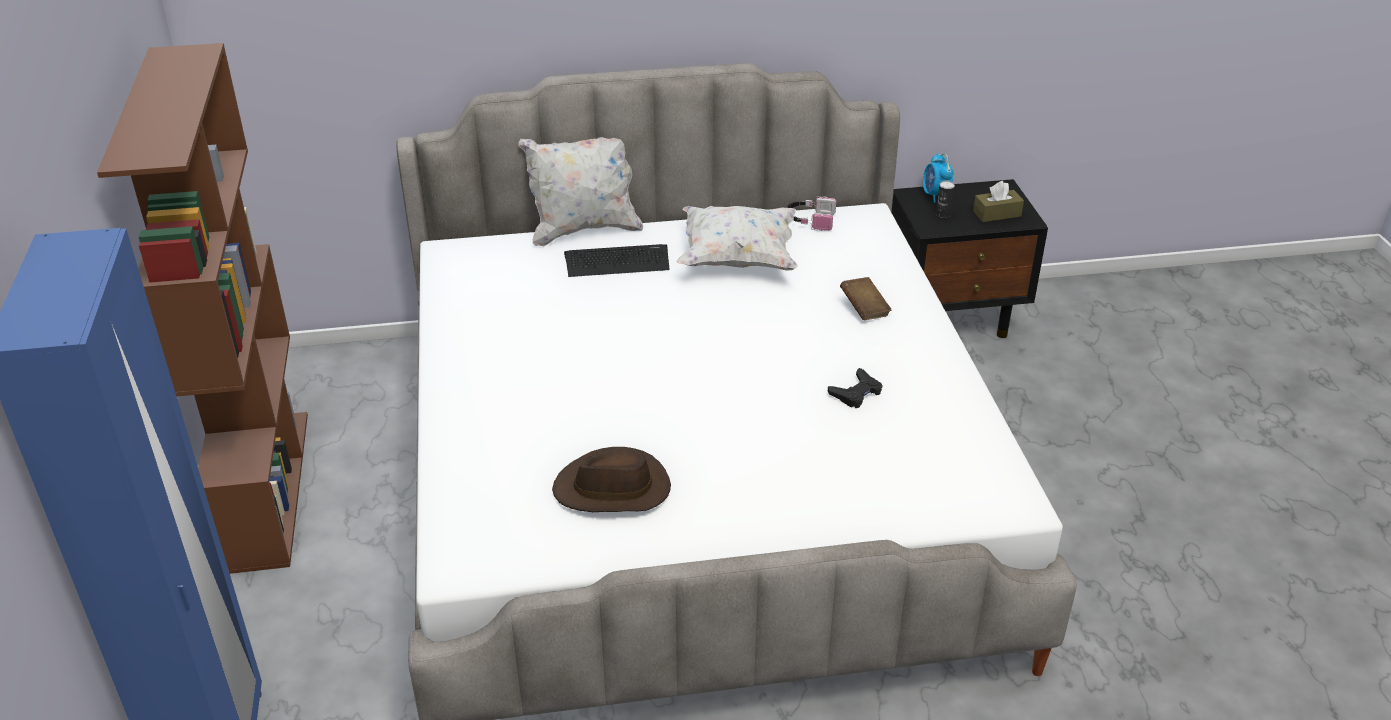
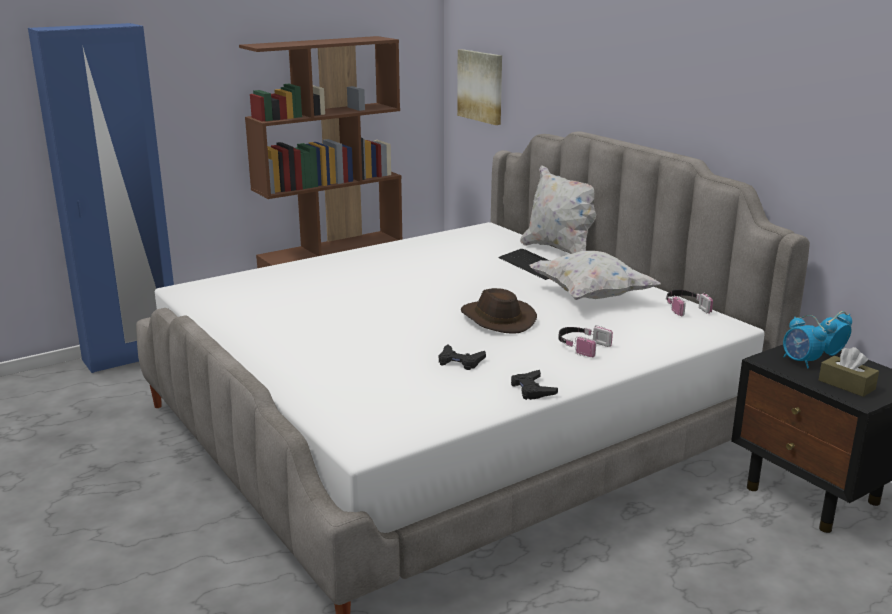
camera: 65 degrees right, 15 degrees down
brown hat [552,447,671,512] -> brown hat moved to [461,288,537,334]
brown book [840,277,892,320] -> headphones [559,325,613,357]
can [936,181,955,218] -> alarm clock [783,315,827,369]
none -> picture [457,49,502,125]
none -> black game controller [511,370,558,400]

